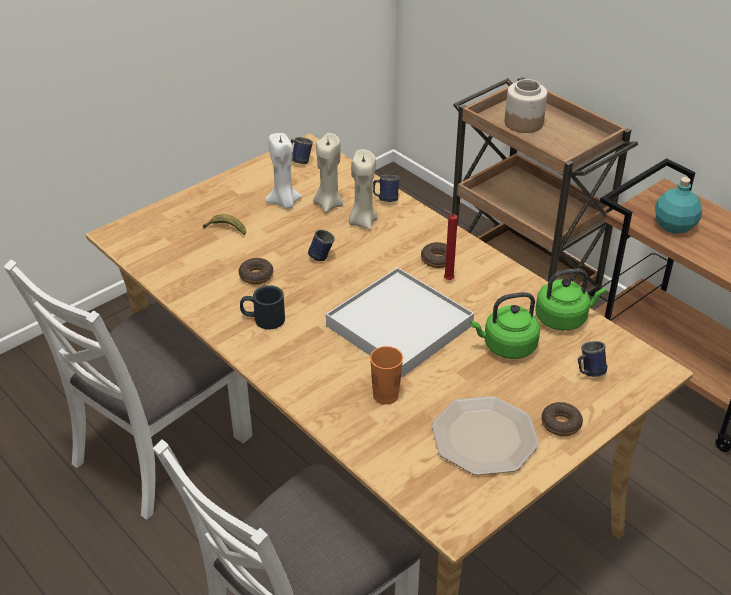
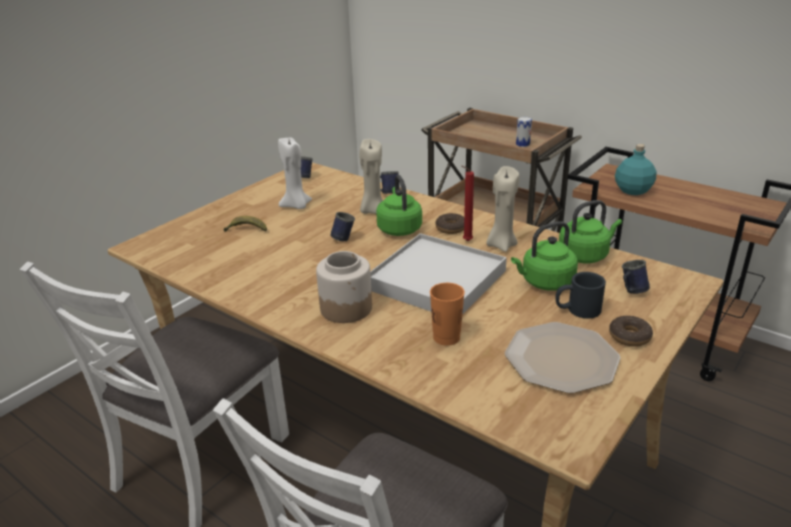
camera: 10 degrees left, 10 degrees down
donut [239,258,273,284] -> none
black mug [240,285,285,330] -> black mug moved to [555,272,606,319]
beige candle [313,133,343,213] -> beige candle moved to [487,166,519,252]
jar [505,79,547,133] -> jar moved to [316,251,372,323]
none -> green kettle [376,175,422,236]
none -> can [516,117,532,147]

